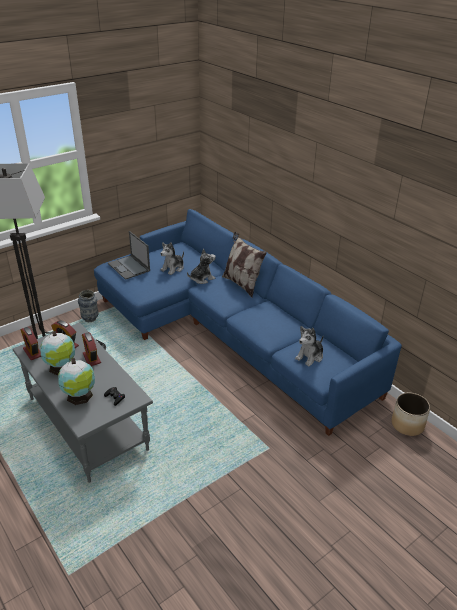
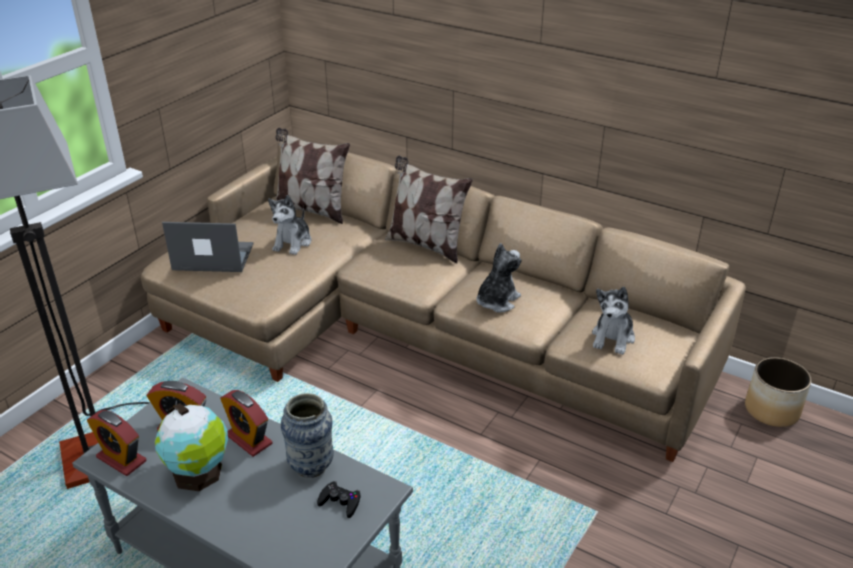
camera: 20 degrees left, 0 degrees up
globe [58,358,95,405] -> none
vase [78,290,99,322] -> vase moved to [281,393,334,478]
blue sofa [94,209,402,436] -> beige sofa [141,135,746,462]
laptop [108,231,150,280] -> laptop turned 150 degrees clockwise [162,222,253,272]
plush toy [187,249,216,284] -> plush toy moved to [476,243,521,313]
none -> pillow [275,128,350,224]

